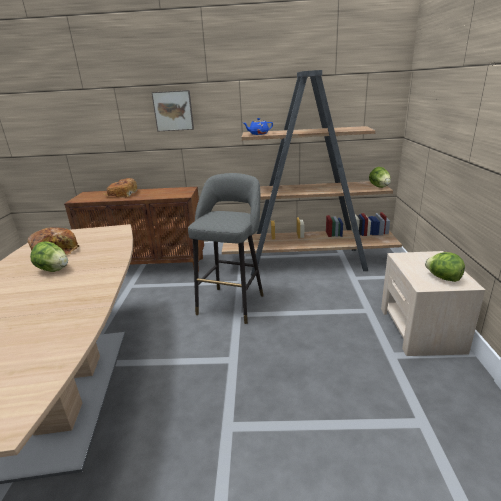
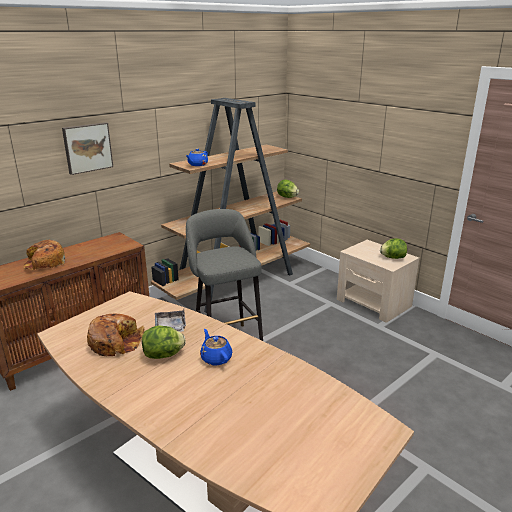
camera: 45 degrees left, 0 degrees up
none -> grey tray [155,310,186,332]
none -> blue teapot [200,329,232,366]

